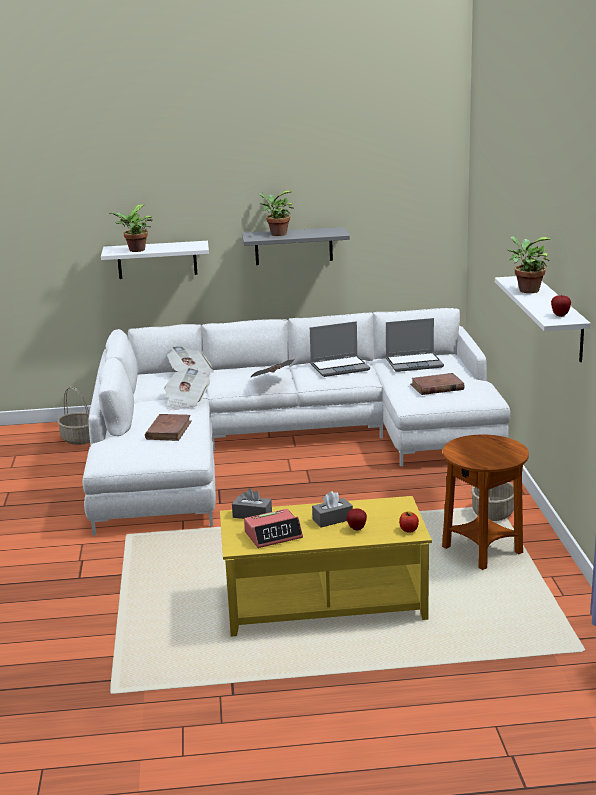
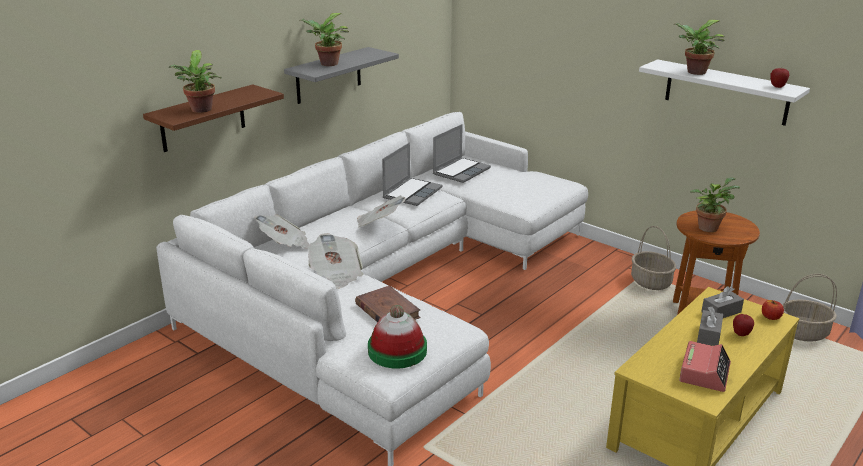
camera: 45 degrees left, 5 degrees up
basket [57,386,90,445] -> basket moved to [782,274,837,342]
white shelf [101,241,209,279] -> brown shelf [143,84,284,152]
grey tissue box [232,488,272,519] -> grey tissue box moved to [701,286,744,318]
brown book [411,373,464,395] -> none
none -> hat [368,305,427,369]
none -> potted plant [690,177,740,232]

